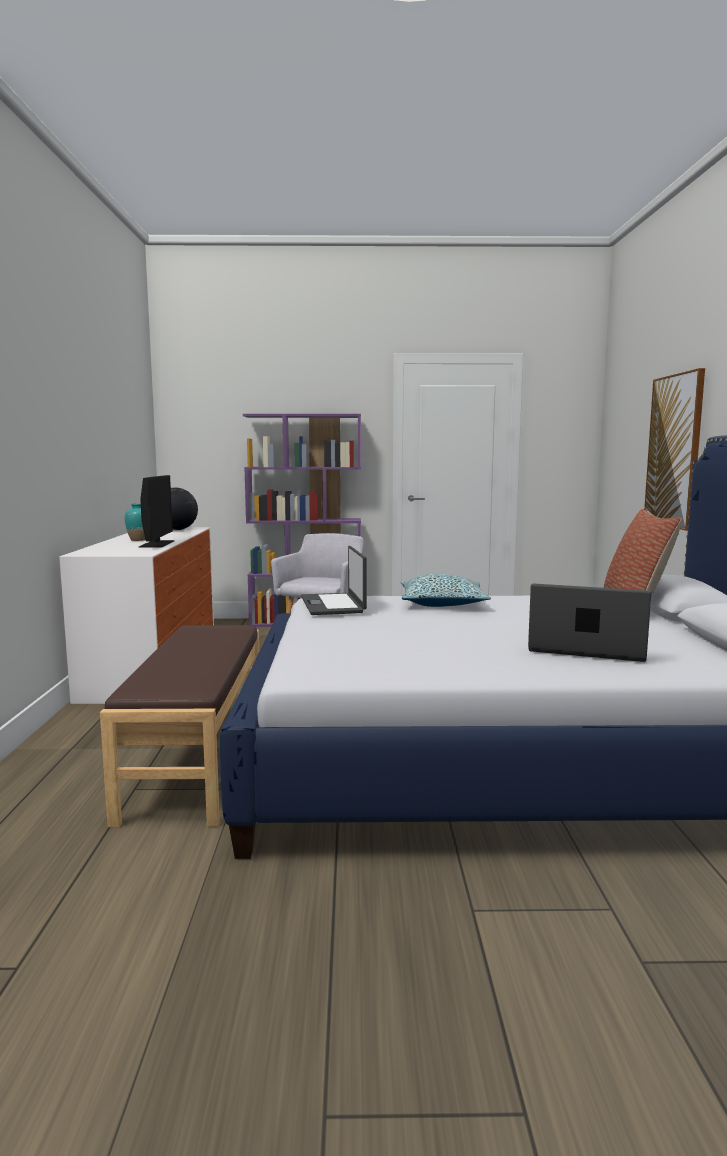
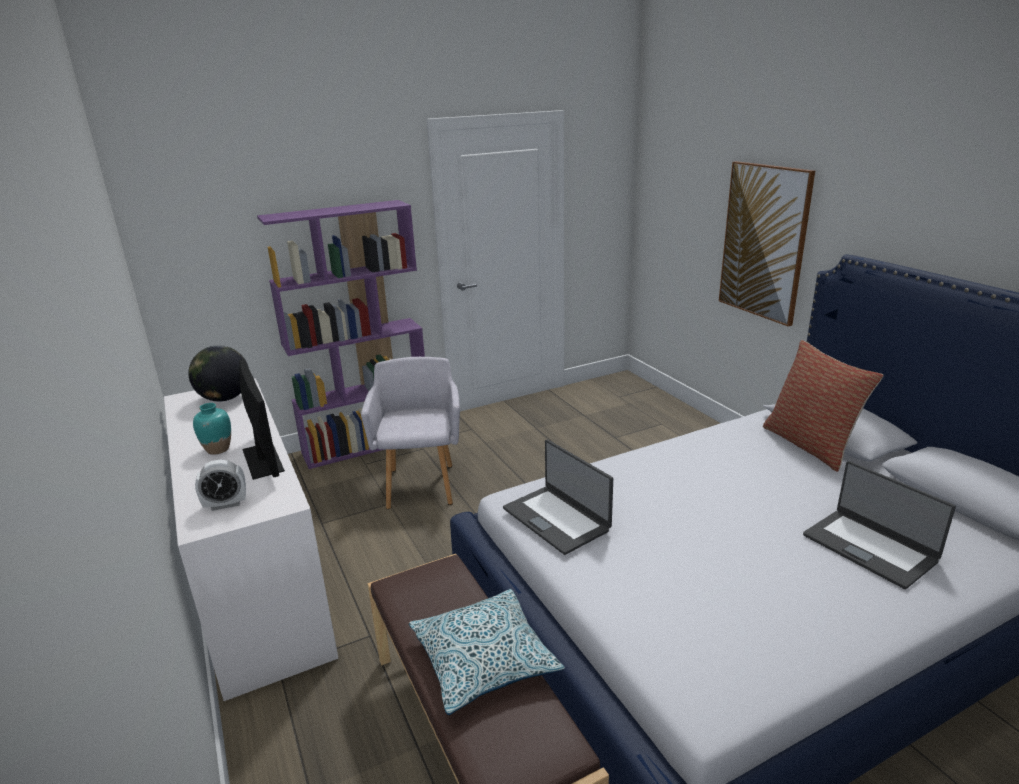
camera: 25 degrees left, 15 degrees up
pillow [401,574,491,607] -> pillow moved to [409,589,565,715]
laptop [528,583,651,662] -> laptop turned 120 degrees counterclockwise [803,461,956,589]
none -> alarm clock [195,459,246,511]

